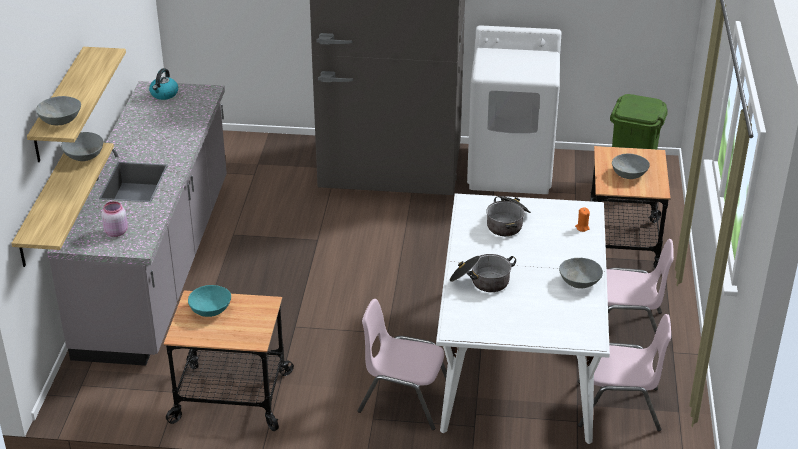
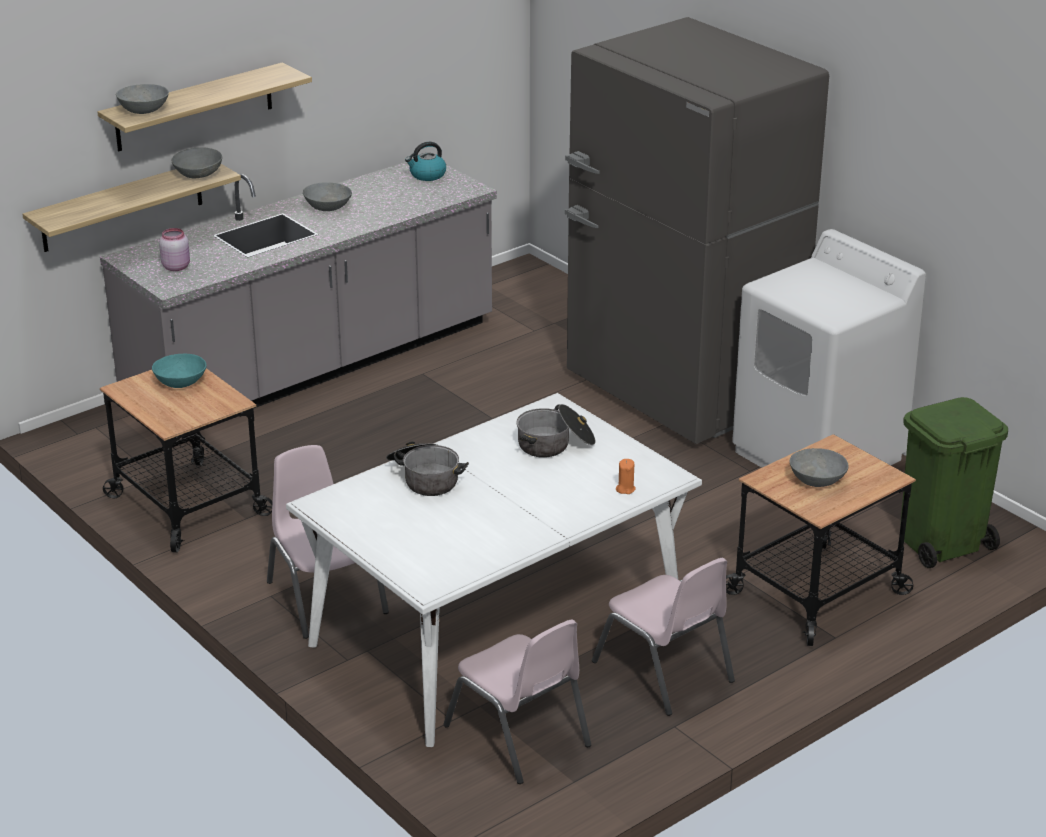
camera: 45 degrees right, 5 degrees down
grey bowl [559,258,603,288] -> grey bowl moved to [303,182,352,211]

